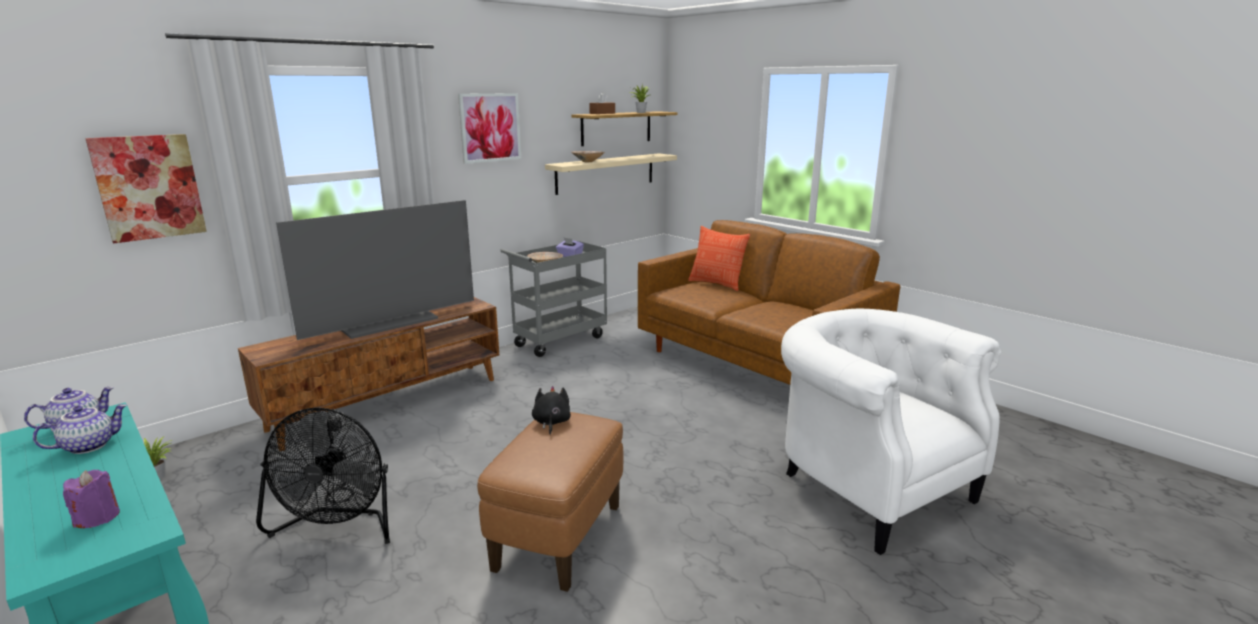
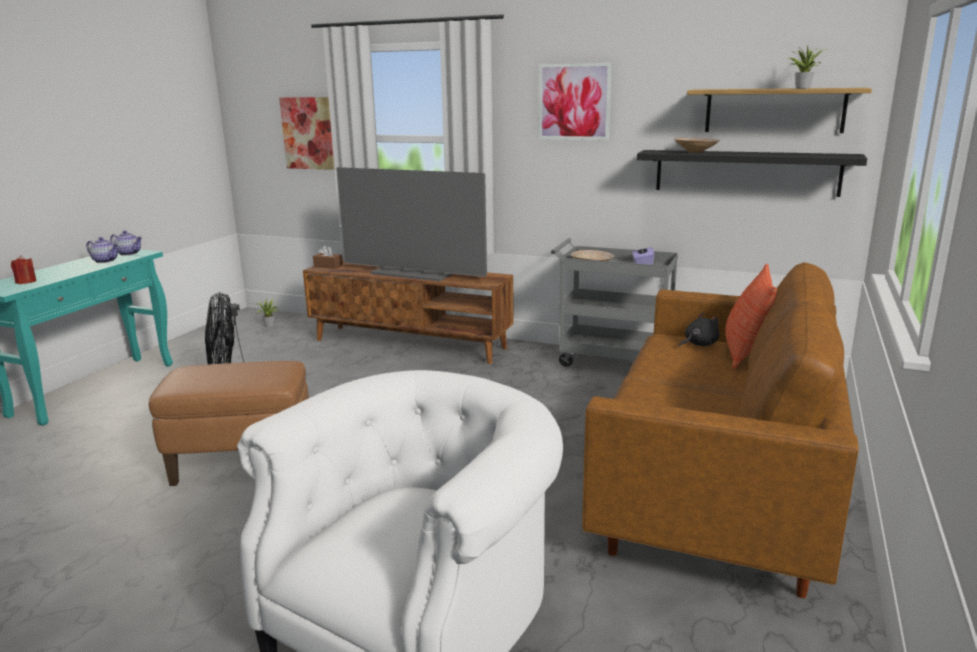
camera: 65 degrees right, 0 degrees up
purple candle [63,470,120,528] -> red candle [11,255,37,284]
black plush toy [532,386,571,435] -> black plush toy moved to [679,313,719,347]
beige shelf [545,153,677,195] -> black shelf [637,150,867,197]
brown tissue box [589,92,615,114] -> brown tissue box moved to [313,245,343,269]

